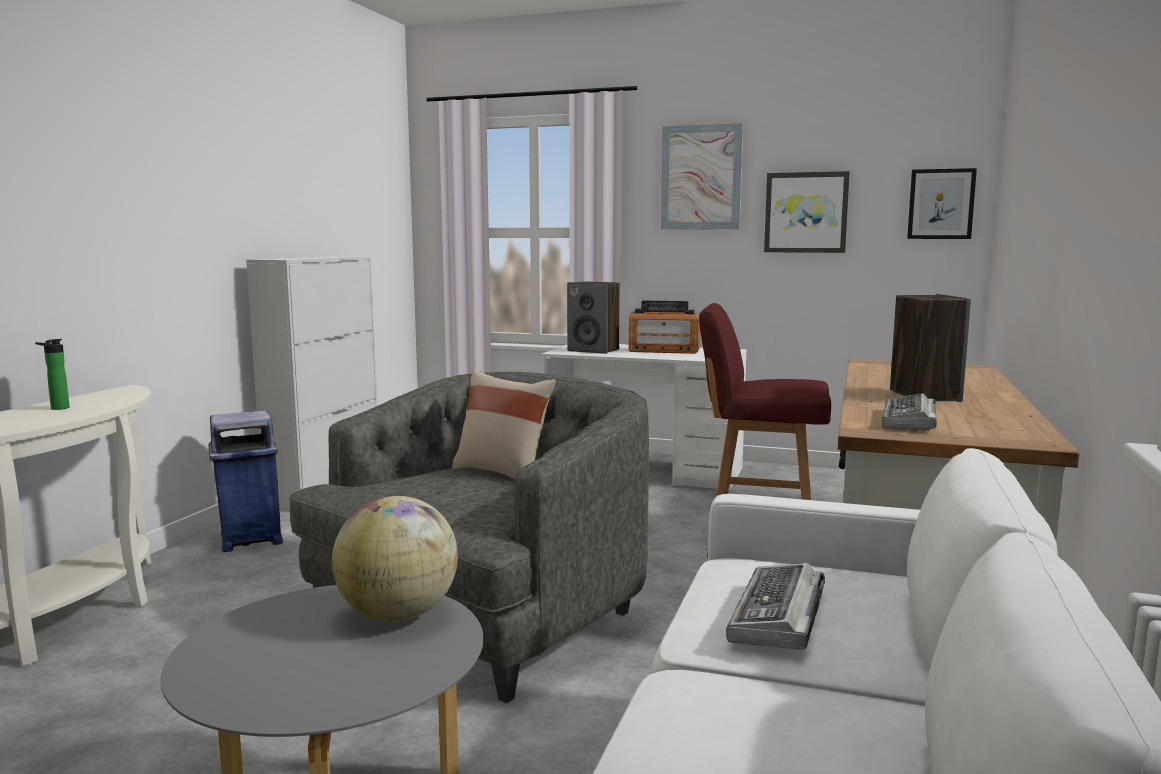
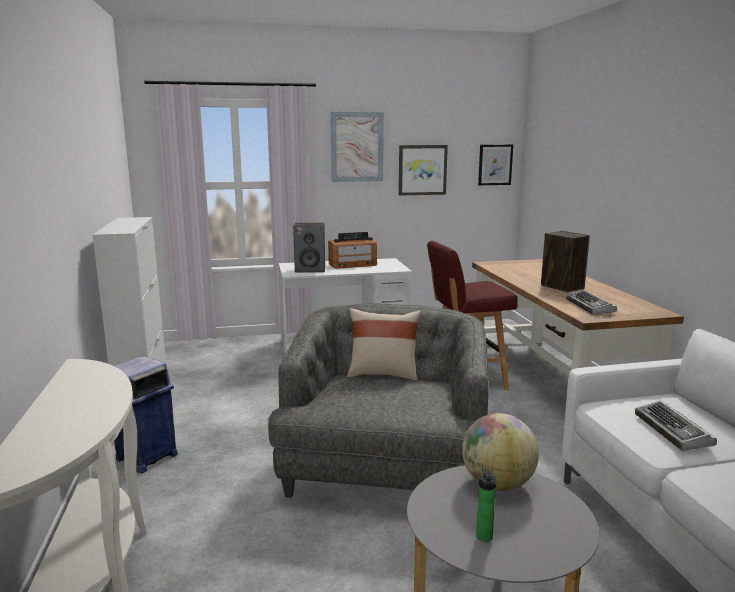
camera: 30 degrees left, 5 degrees up
bottle [35,339,70,410] -> bottle moved to [476,470,497,542]

